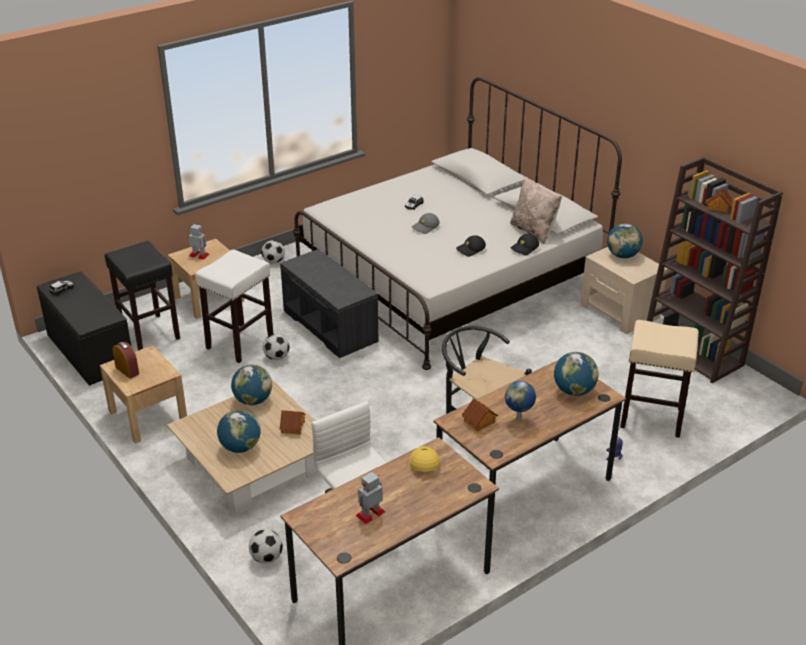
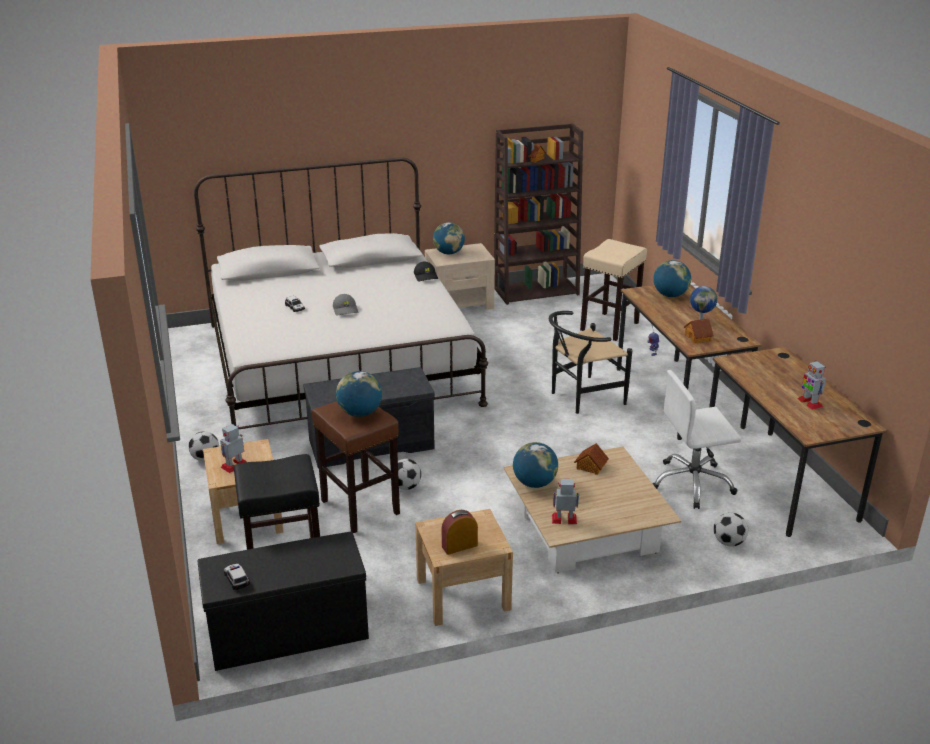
camera: 70 degrees left, 5 degrees down
white stool [196,250,273,363] -> brown stool [312,401,400,533]
globe [217,410,261,453] -> globe moved to [336,371,382,417]
yellow cap [410,446,440,472] -> none
black cap [456,235,486,257] -> none
beige pillow [510,177,562,244] -> none
none -> toy robot [552,479,579,524]

